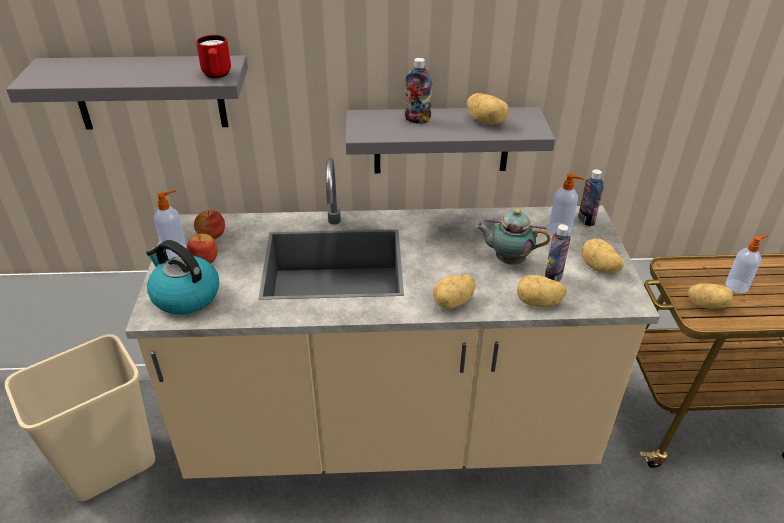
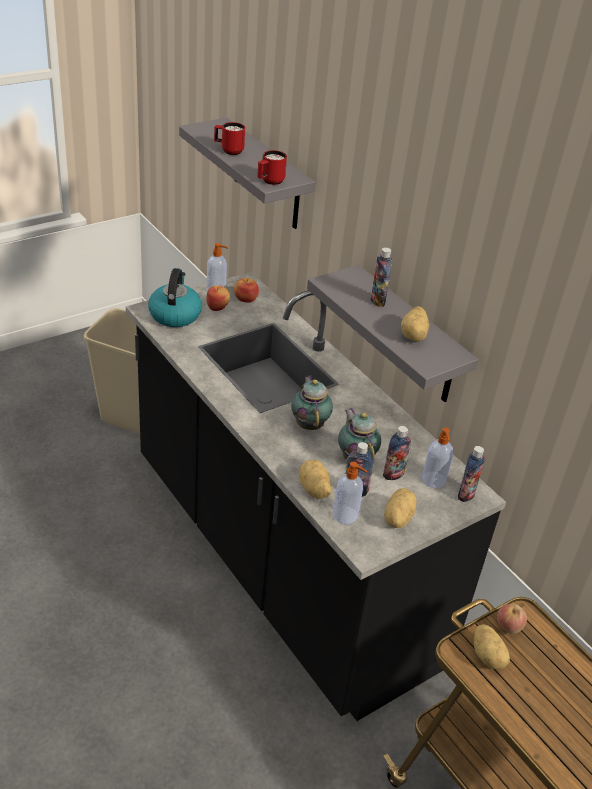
camera: 55 degrees right, 0 degrees up
beige counter [125,158,660,479] -> black counter [126,272,506,721]
potato [433,275,476,309] -> none
soap dispenser [725,235,768,293] -> soap dispenser moved to [333,462,367,524]
none -> red mug [214,122,245,155]
none -> teapot [291,375,333,430]
none -> bottle [383,426,411,480]
none -> apple [497,604,527,634]

